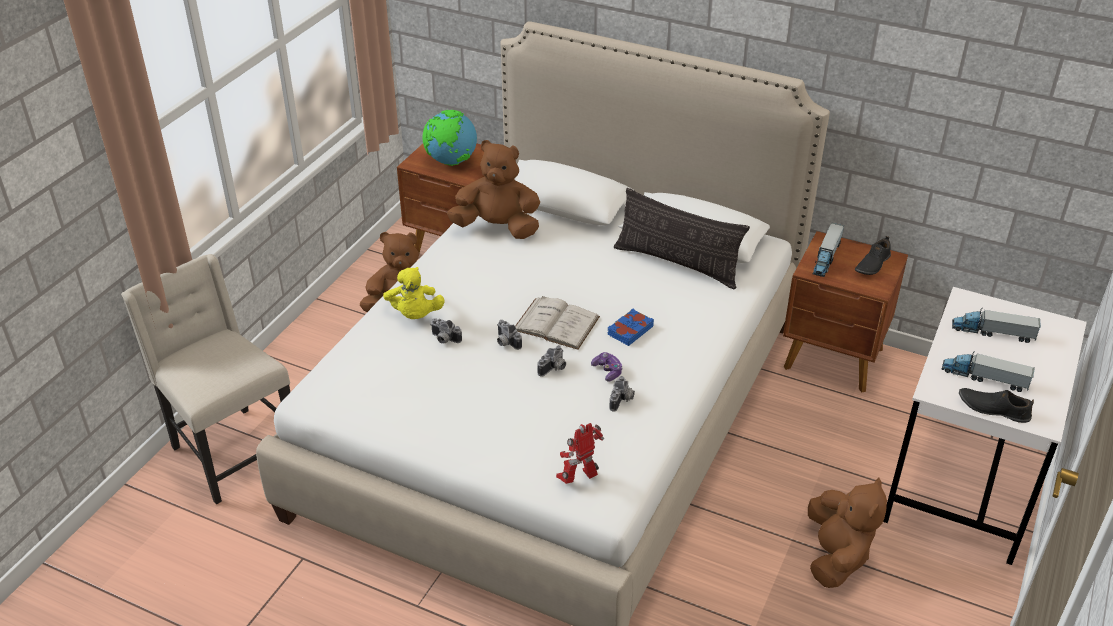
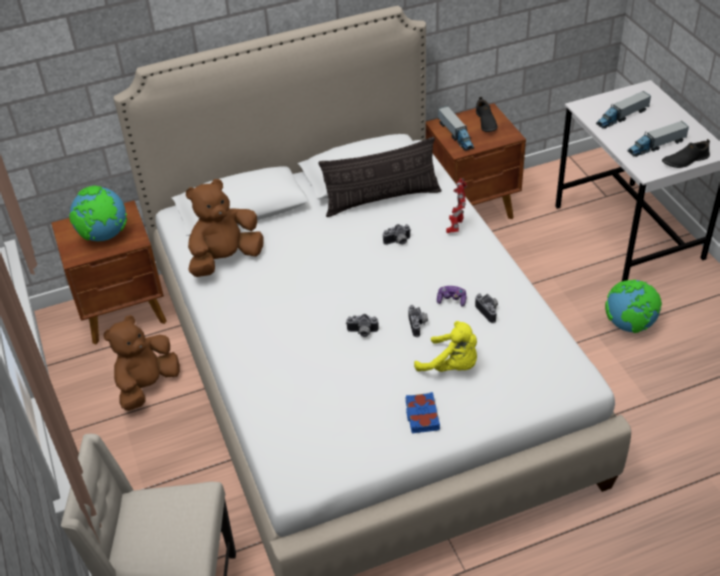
camera: 45 degrees left, 5 degrees up
yellow plush toy [383,267,445,319] -> yellow plush toy moved to [414,321,477,372]
camera [430,318,462,344] -> camera moved to [383,224,411,245]
white book [515,296,600,350] -> none
toy robot [556,423,604,484] -> toy robot moved to [446,178,467,233]
blue book [608,308,654,346] -> blue book moved to [405,392,440,433]
brown plush toy [808,477,887,588] -> globe [605,280,662,333]

